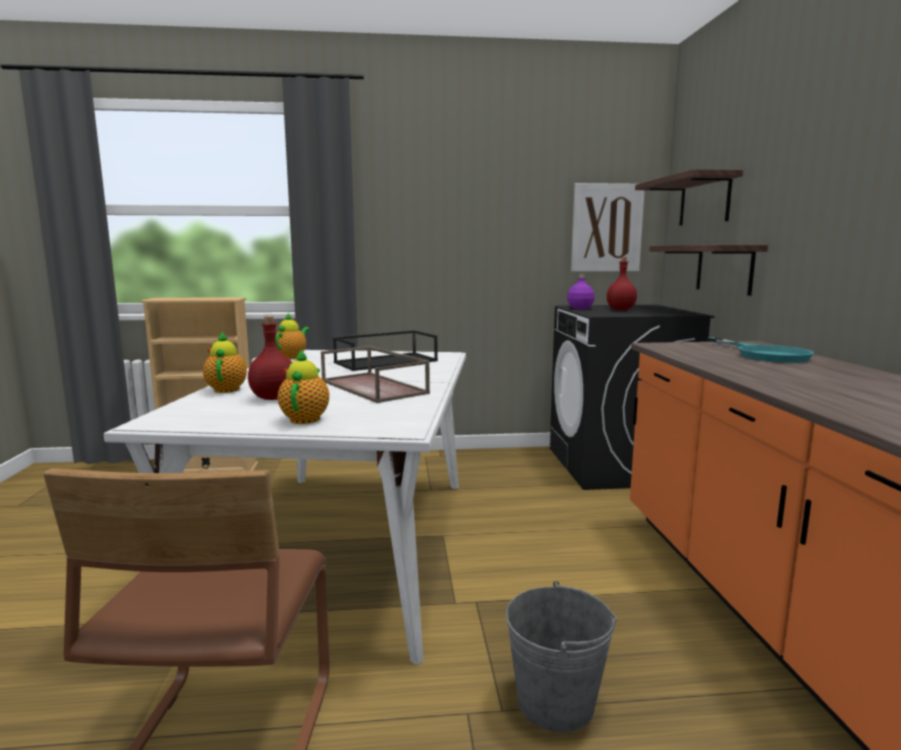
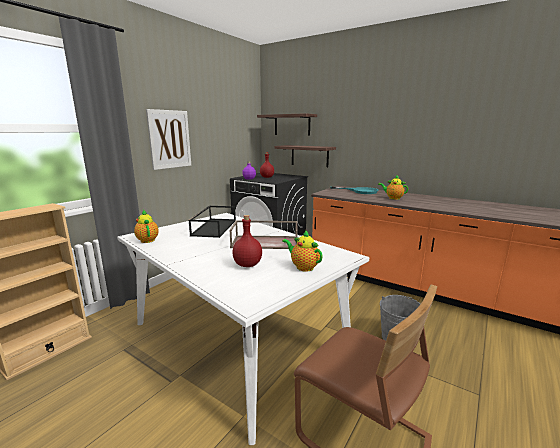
camera: 50 degrees left, 5 degrees up
teapot [203,332,247,393] -> teapot moved to [378,175,408,200]
picture [571,183,645,272] -> picture moved to [146,109,191,170]

